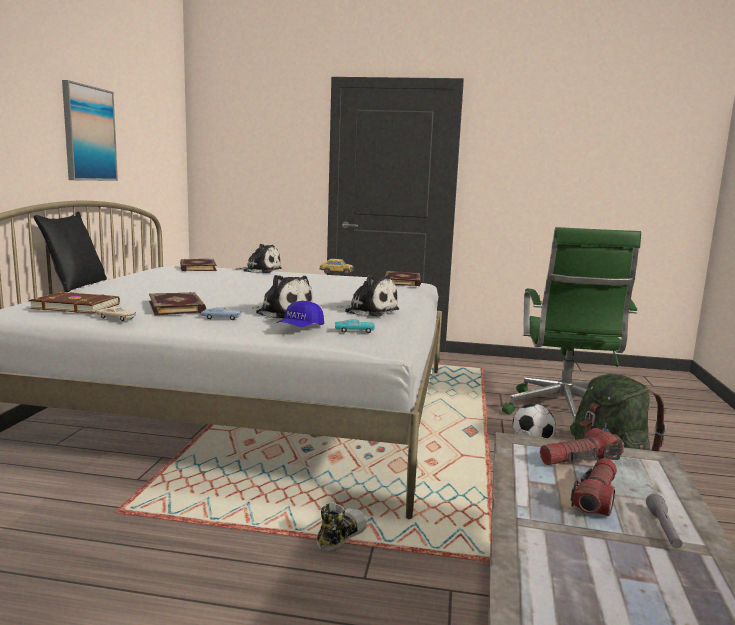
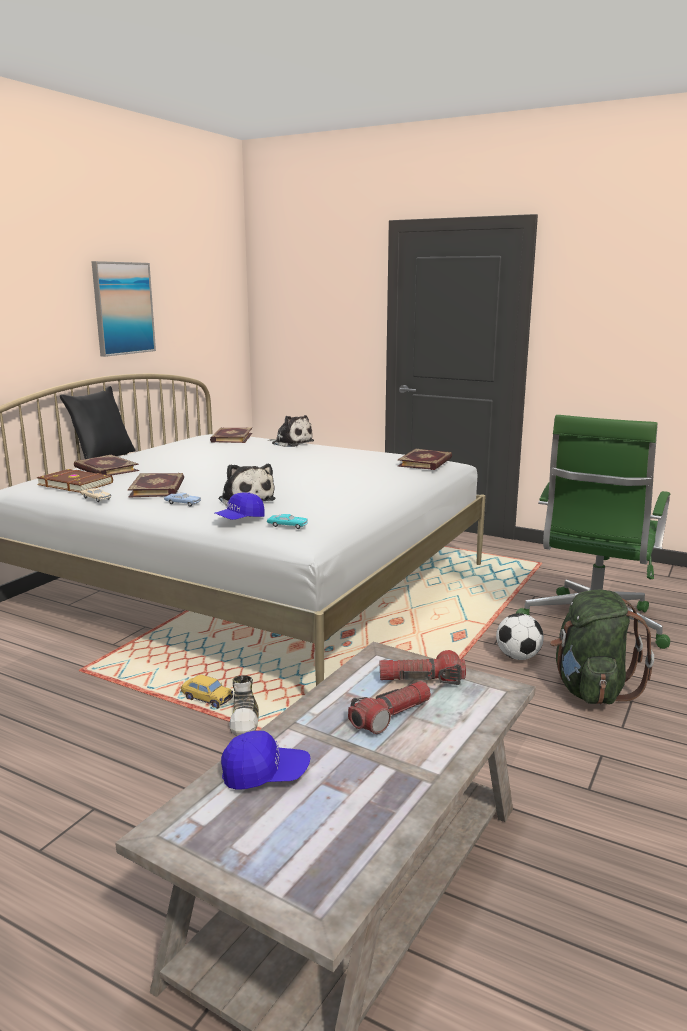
camera: 20 degrees right, 5 degrees up
shoe [317,502,367,551] -> shoe turned 120 degrees clockwise [229,675,259,736]
toy car [320,259,354,275] -> toy car moved to [180,675,233,709]
plush toy [338,275,399,317] -> none
grey flashlight [646,494,682,548] -> none
none -> book [74,455,139,476]
none -> blue cap [221,731,310,790]

